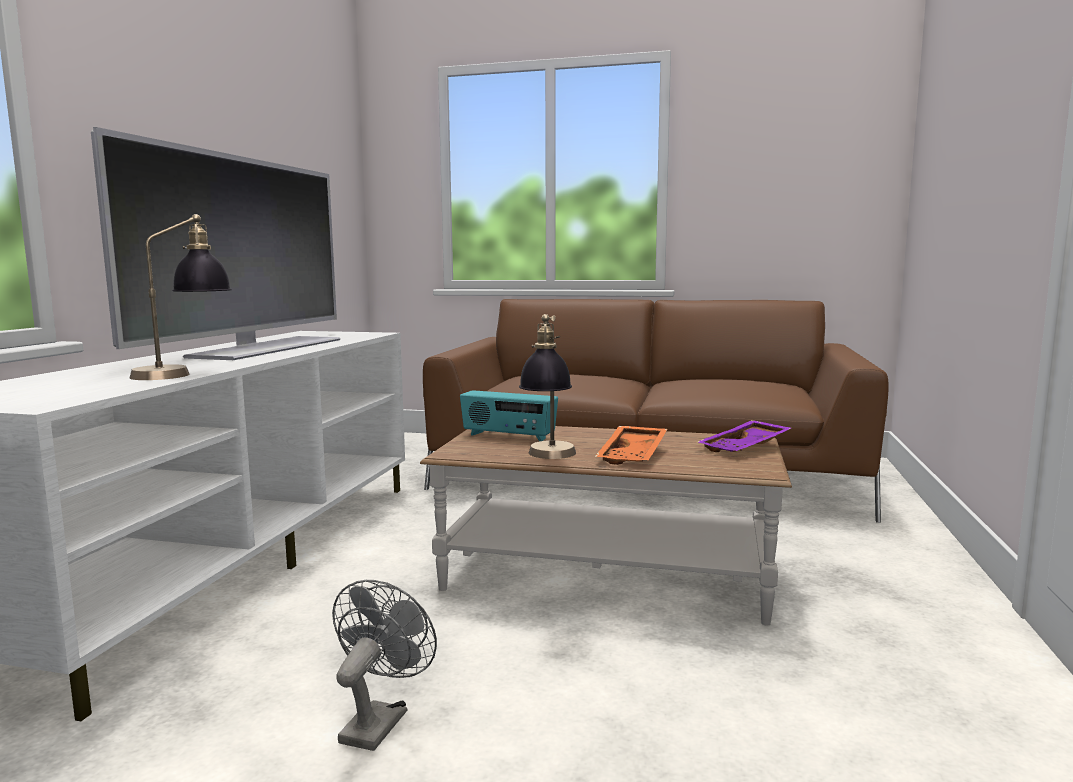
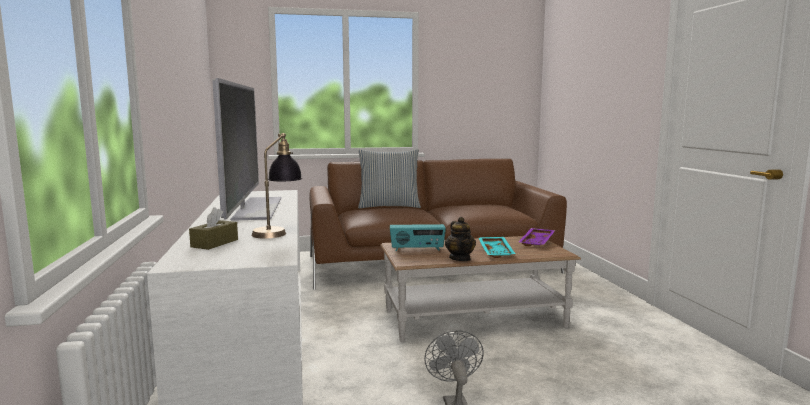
camera: 25 degrees left, 0 degrees up
table lamp [519,314,576,459] -> teapot [445,217,476,261]
orange tray [595,426,667,465] -> turquoise tray [478,237,515,258]
none -> brown tissue box [189,207,238,250]
none -> pillow [358,149,421,209]

